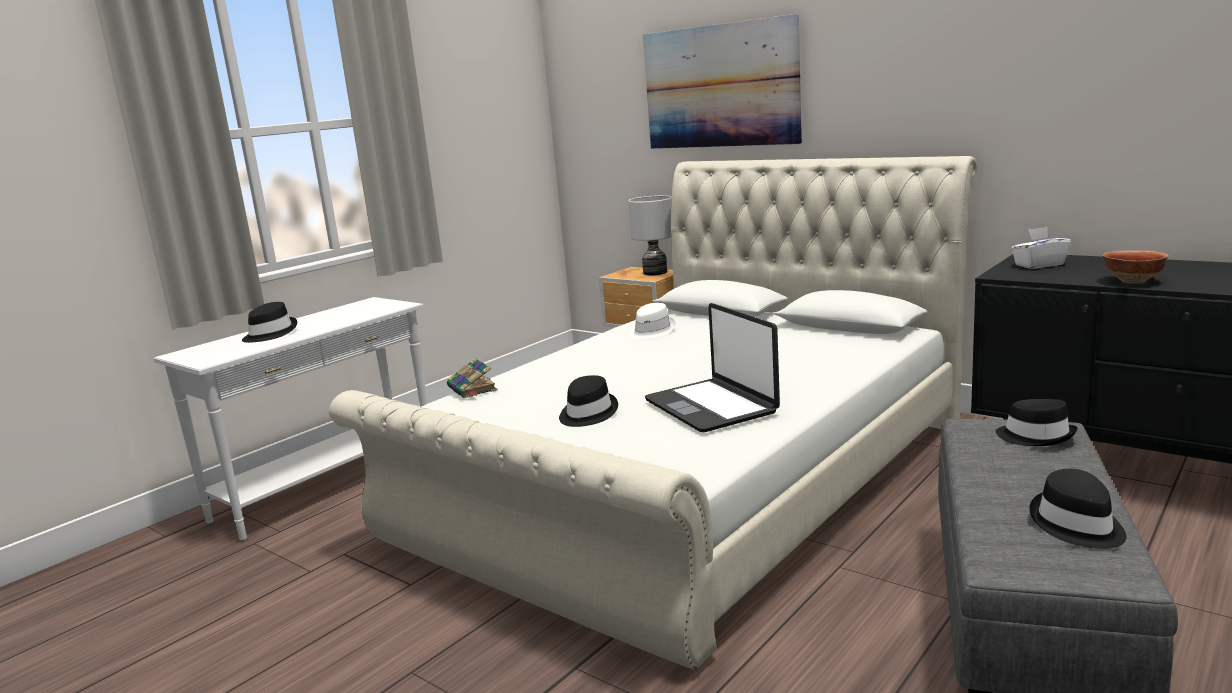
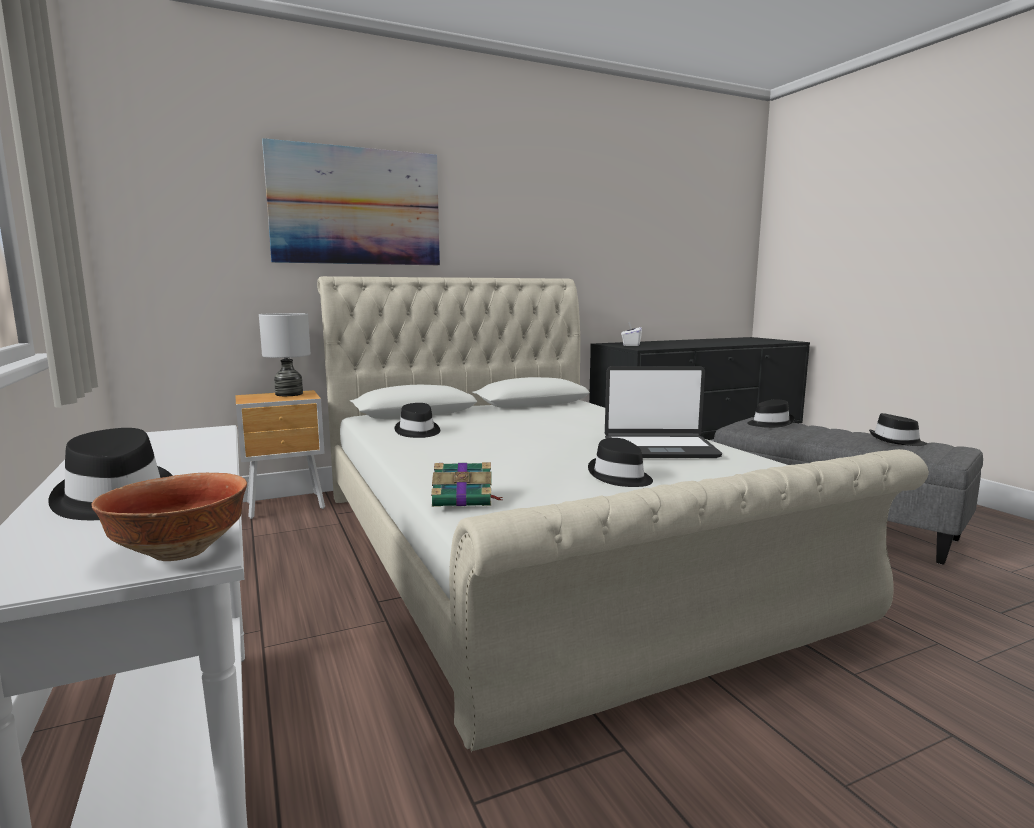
camera: 65 degrees left, 5 degrees down
white hat [629,303,675,339] -> black hat [394,403,440,438]
bowl [1103,250,1168,284] -> bowl moved to [91,473,247,561]

